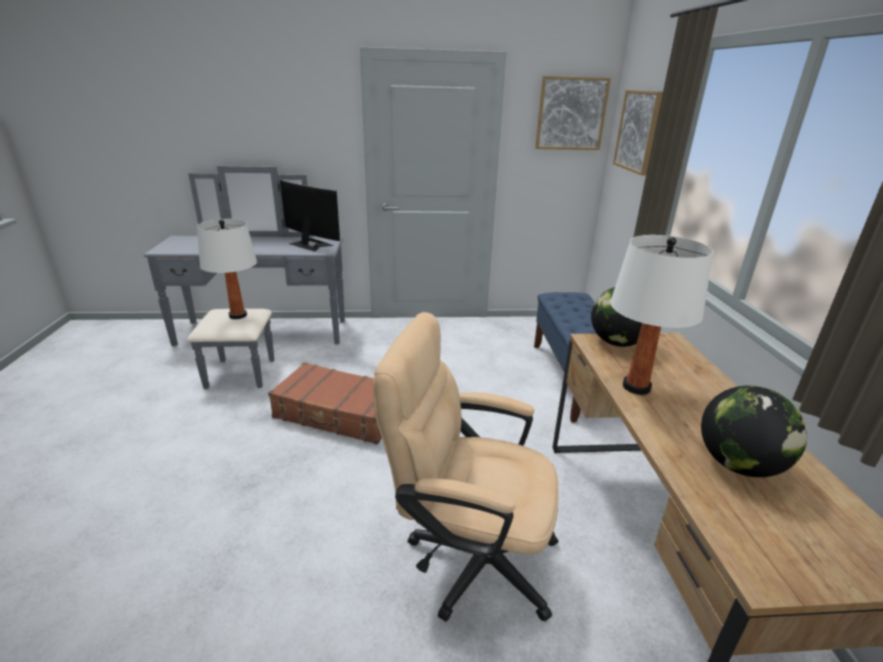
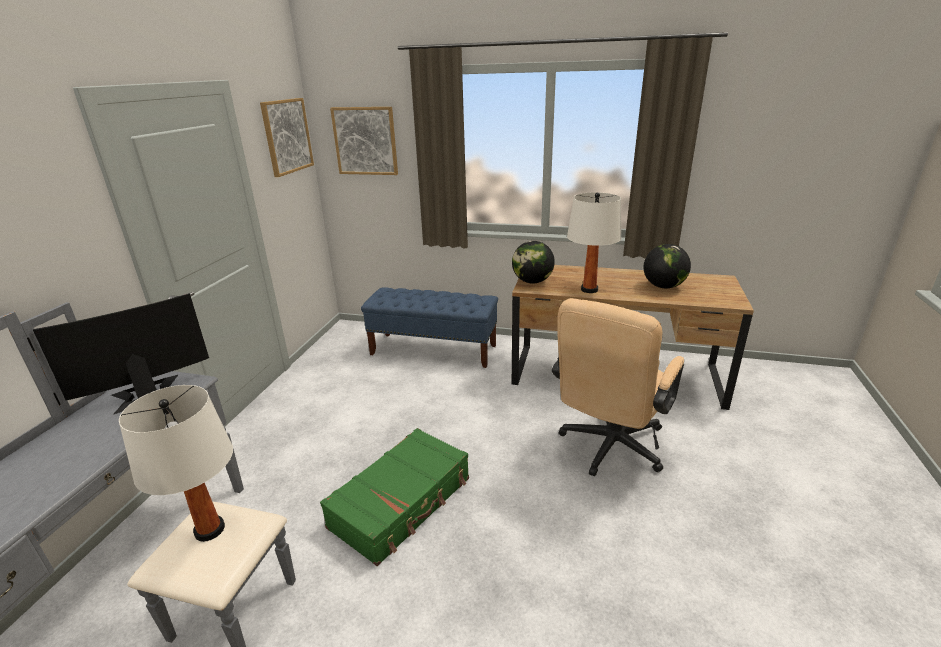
camera: 70 degrees left, 0 degrees up
brown suitcase [268,362,382,444] -> green suitcase [320,428,469,566]

